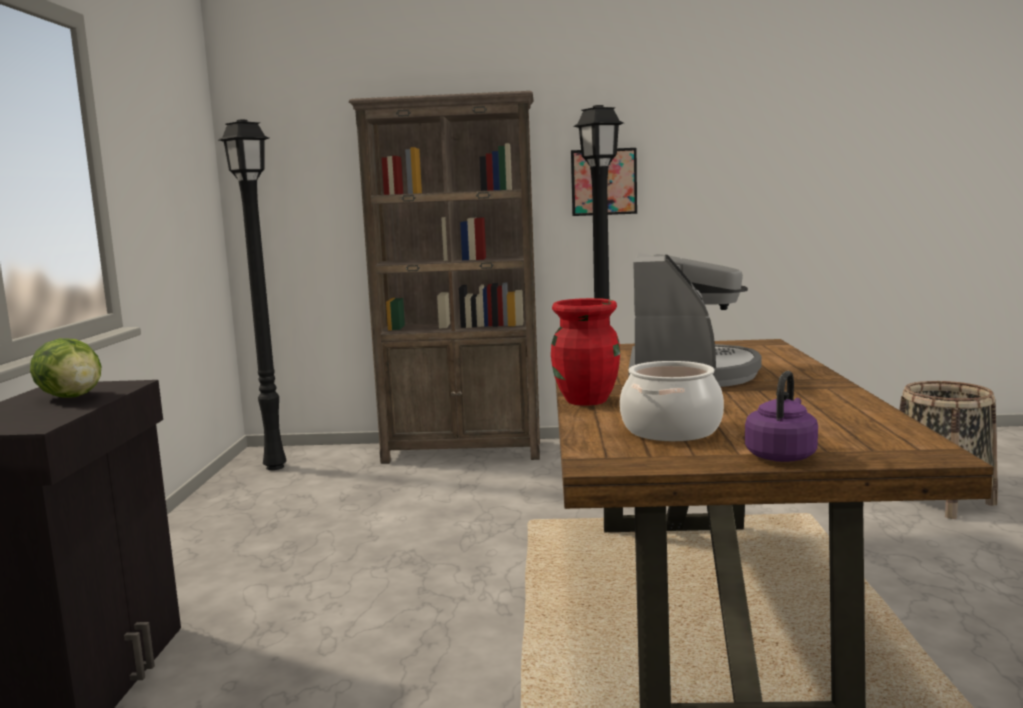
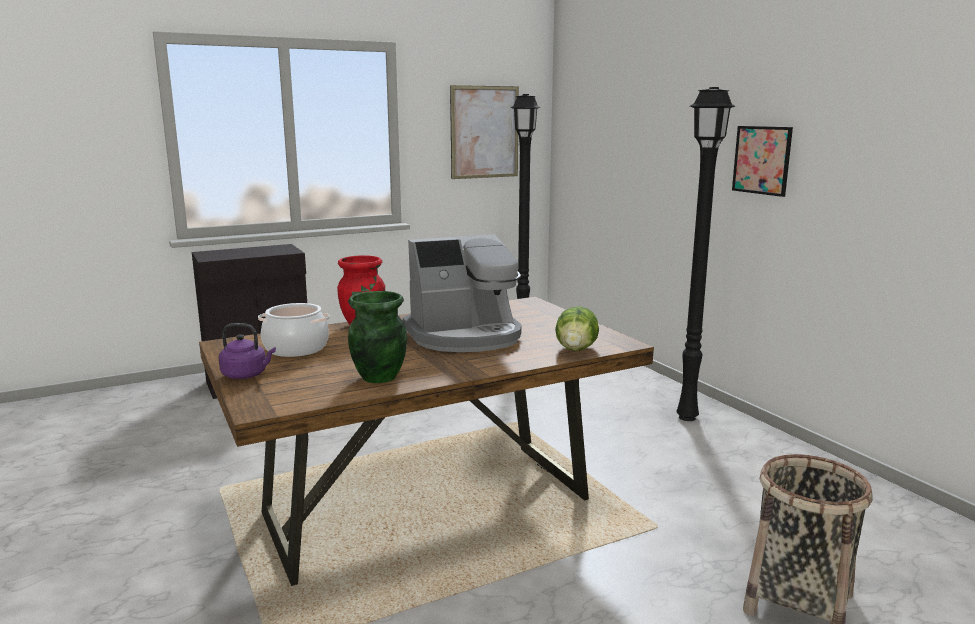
camera: 60 degrees right, 5 degrees up
lettuce [30,338,101,397] -> lettuce moved to [555,306,599,351]
brown bookcase [349,91,540,464] -> none
none -> green vase [348,291,407,383]
none -> picture [450,85,519,179]

